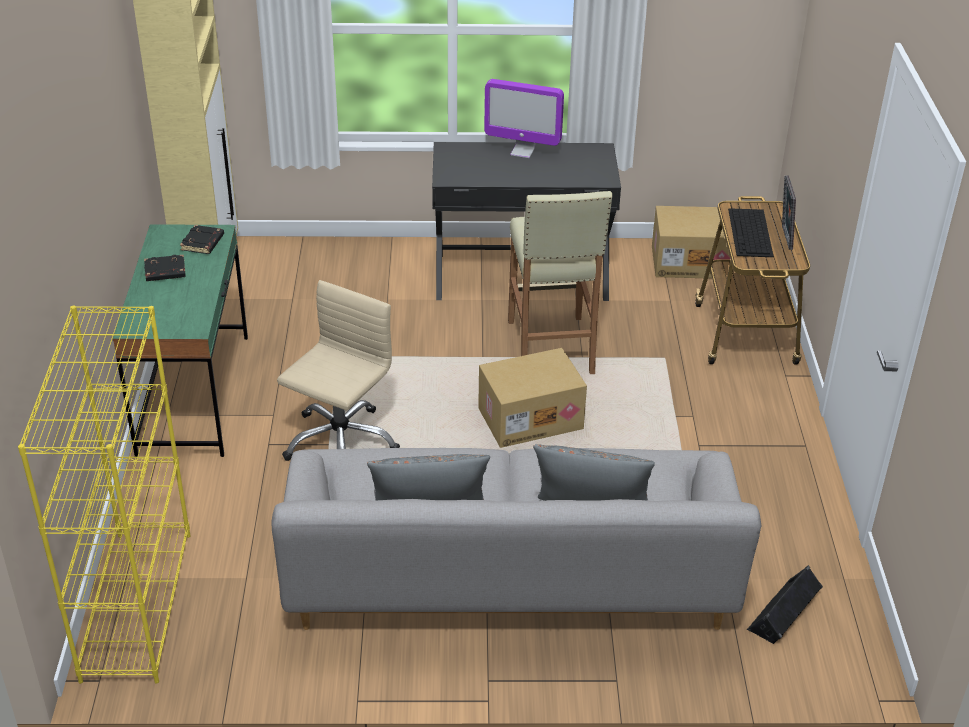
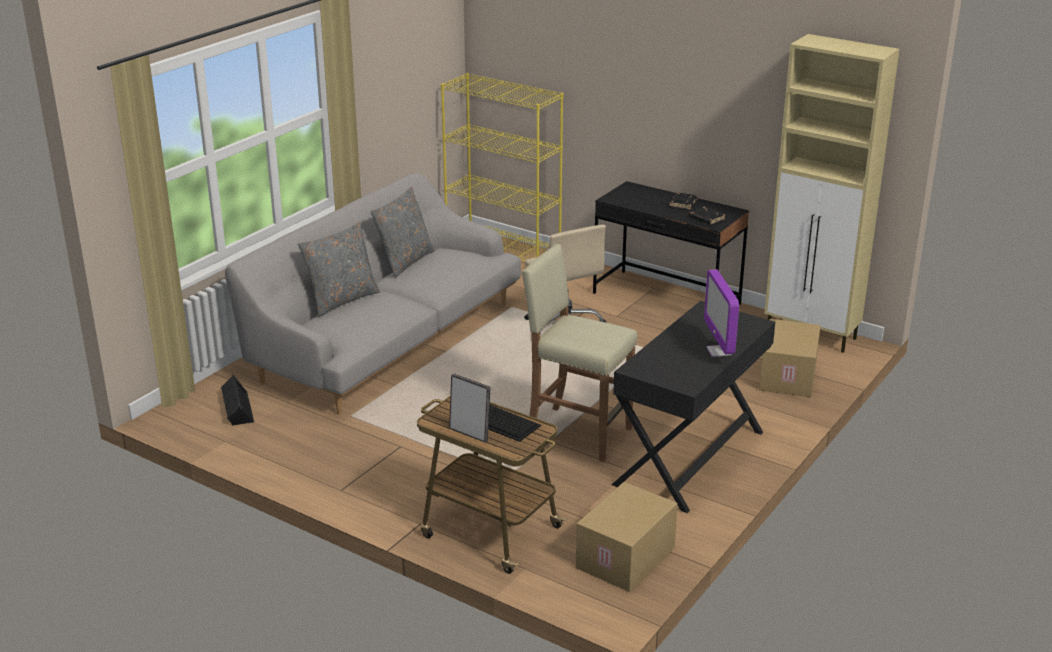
camera: 125 degrees right, 10 degrees down
green desk [113,224,248,457] -> black desk [593,181,749,305]
cardboard box [478,348,587,448] -> cardboard box moved to [759,319,821,397]
monitor [484,79,564,158] -> monitor turned 60 degrees counterclockwise [704,269,739,357]

